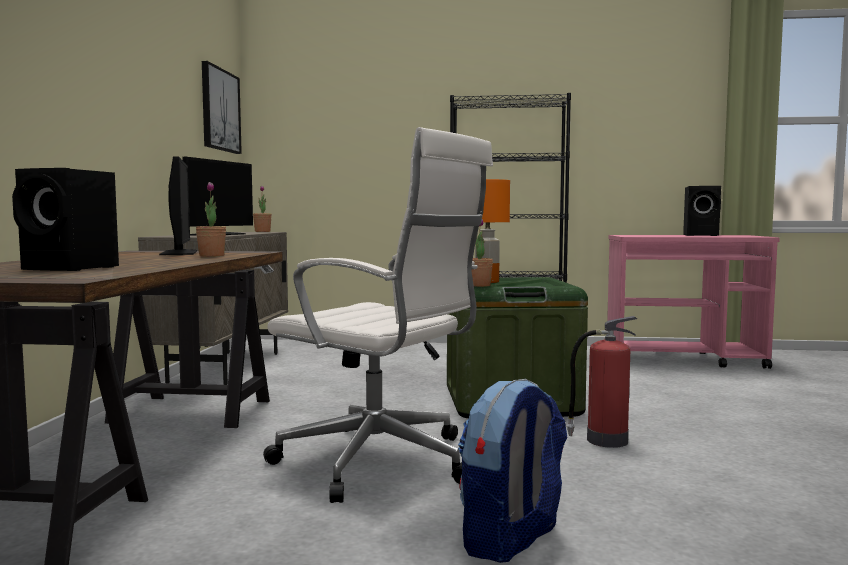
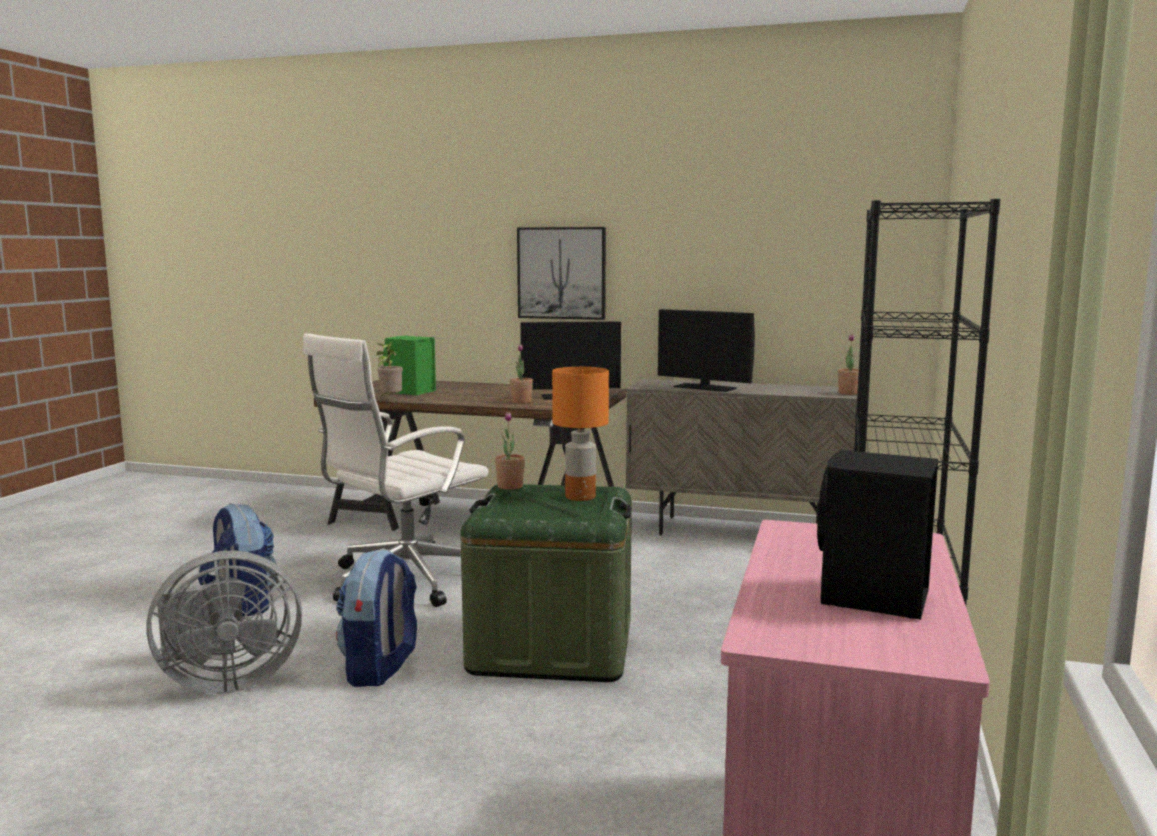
camera: 100 degrees right, 5 degrees up
black speaker [12,168,119,271] -> green speaker [383,336,436,395]
picture [202,61,242,154] -> picture moved to [517,227,606,320]
fire extinguisher [566,316,637,448] -> backpack [336,548,417,687]
none -> grey fan [146,550,302,694]
none -> potted plant [376,343,403,398]

